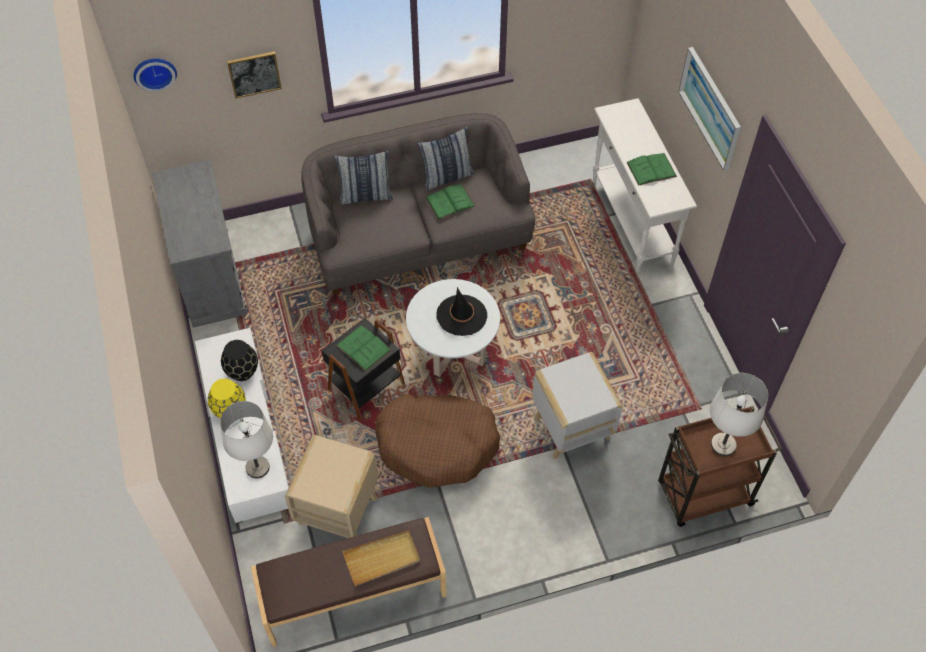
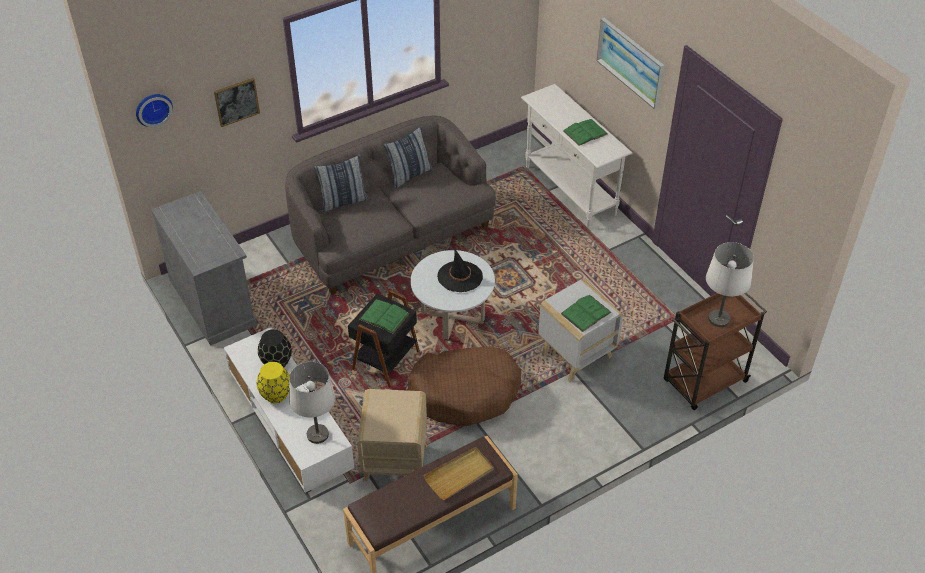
camera: 15 degrees left, 10 degrees down
green book [426,185,475,220] -> green book moved to [561,295,612,332]

